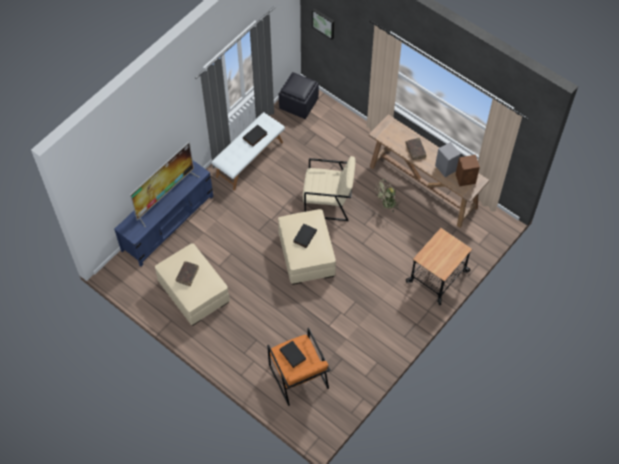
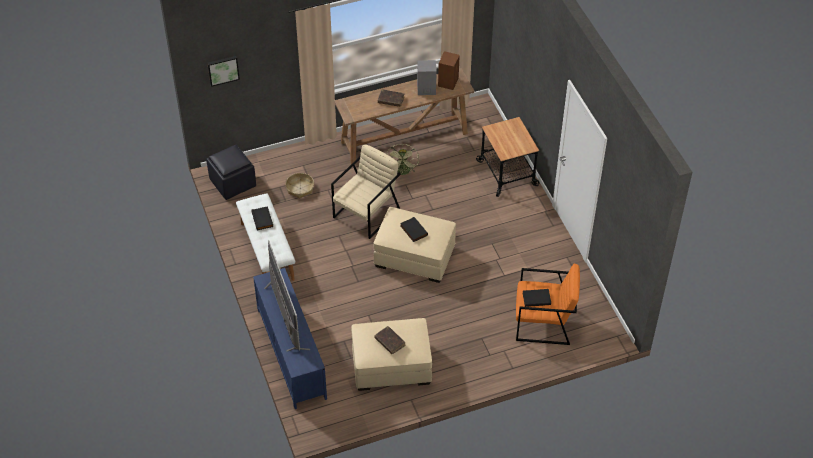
camera: 60 degrees left, 10 degrees down
none -> basket [286,173,314,198]

